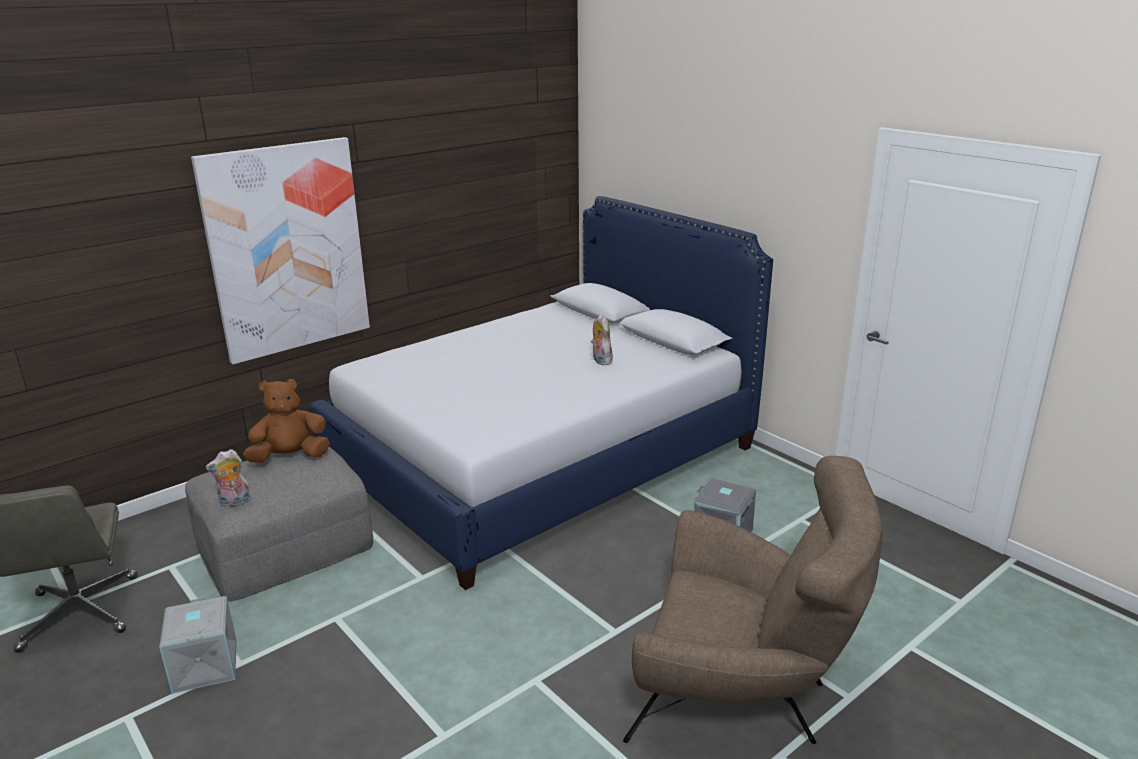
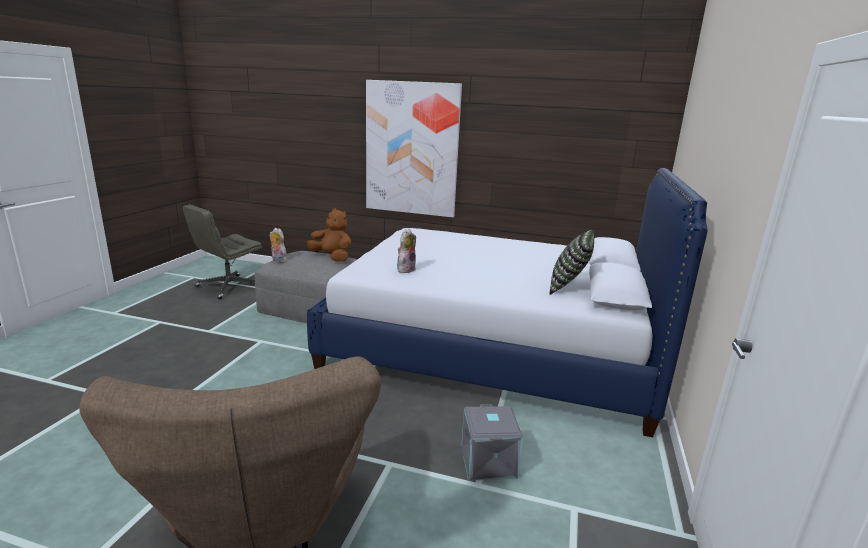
camera: 55 degrees right, 5 degrees down
grey storage box [159,596,237,694] -> none
plush toy [591,314,613,365] -> plush toy moved to [397,229,416,273]
none -> pillow [549,230,594,295]

